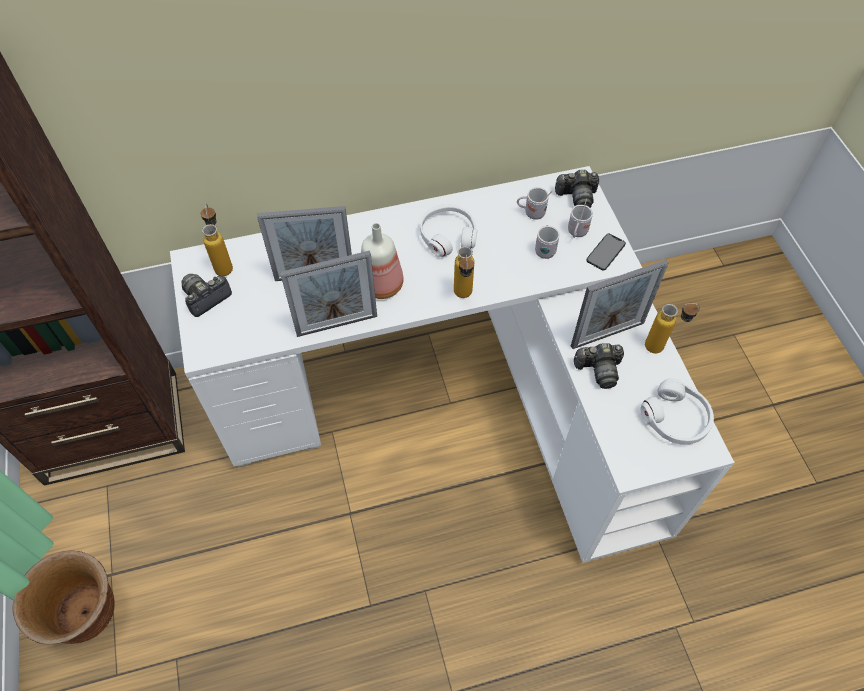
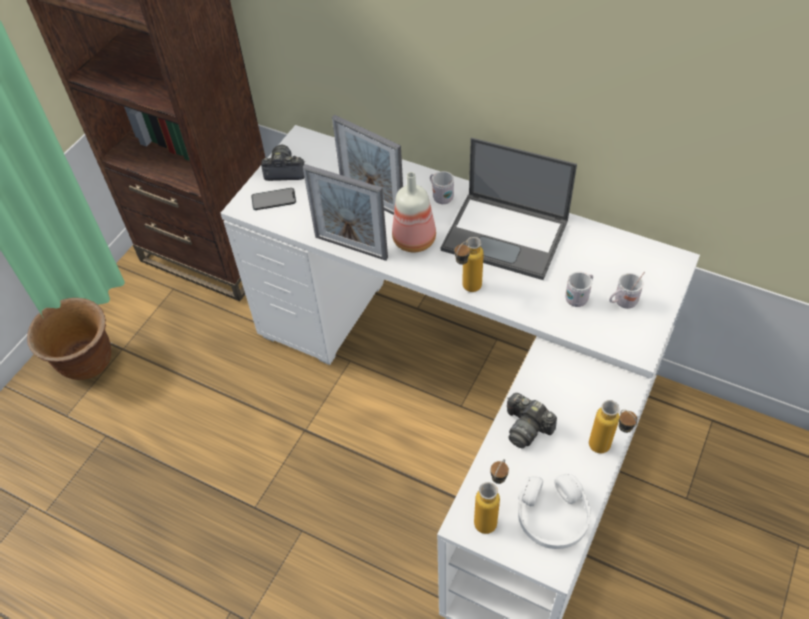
camera: 45 degrees right, 5 degrees down
bottle [201,204,233,276] -> bottle moved to [474,459,509,534]
white headphones [420,204,477,257] -> laptop [441,138,577,280]
white mug [517,187,552,220] -> white mug moved to [430,171,454,204]
camera [555,169,599,208] -> none
picture frame [571,260,668,349] -> none
phone [586,234,626,271] -> phone moved to [251,188,296,210]

